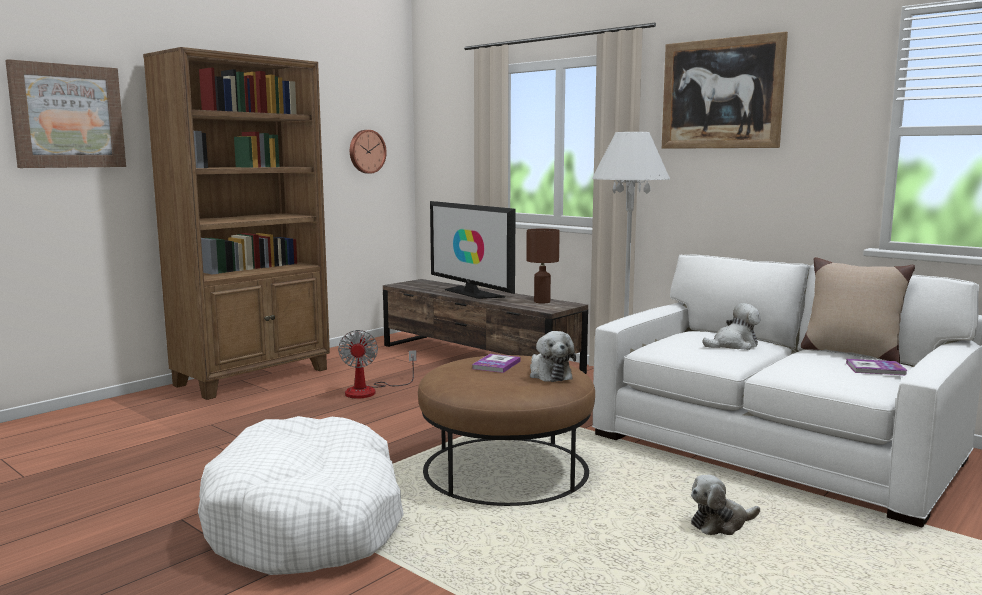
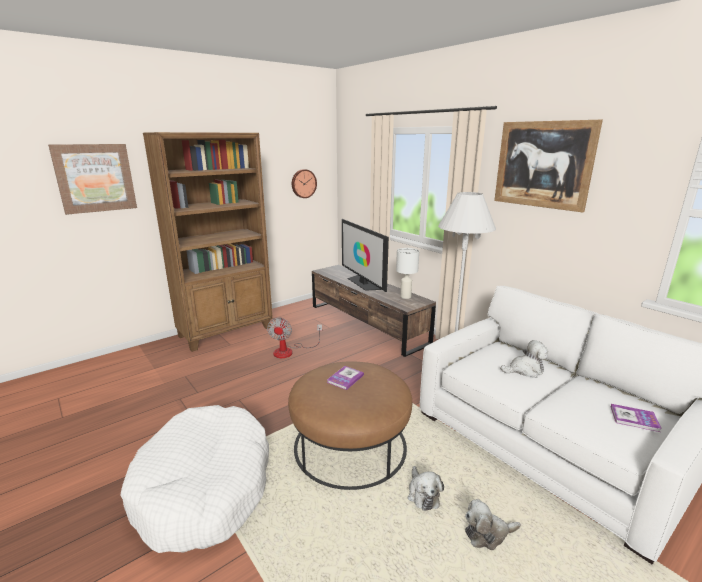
camera: 10 degrees right, 10 degrees up
brown table lamp [526,228,560,303] -> white table lamp [396,248,419,299]
plush toy [530,331,576,382] -> plush toy moved to [408,466,444,511]
beige pillow [801,257,915,364] -> none

